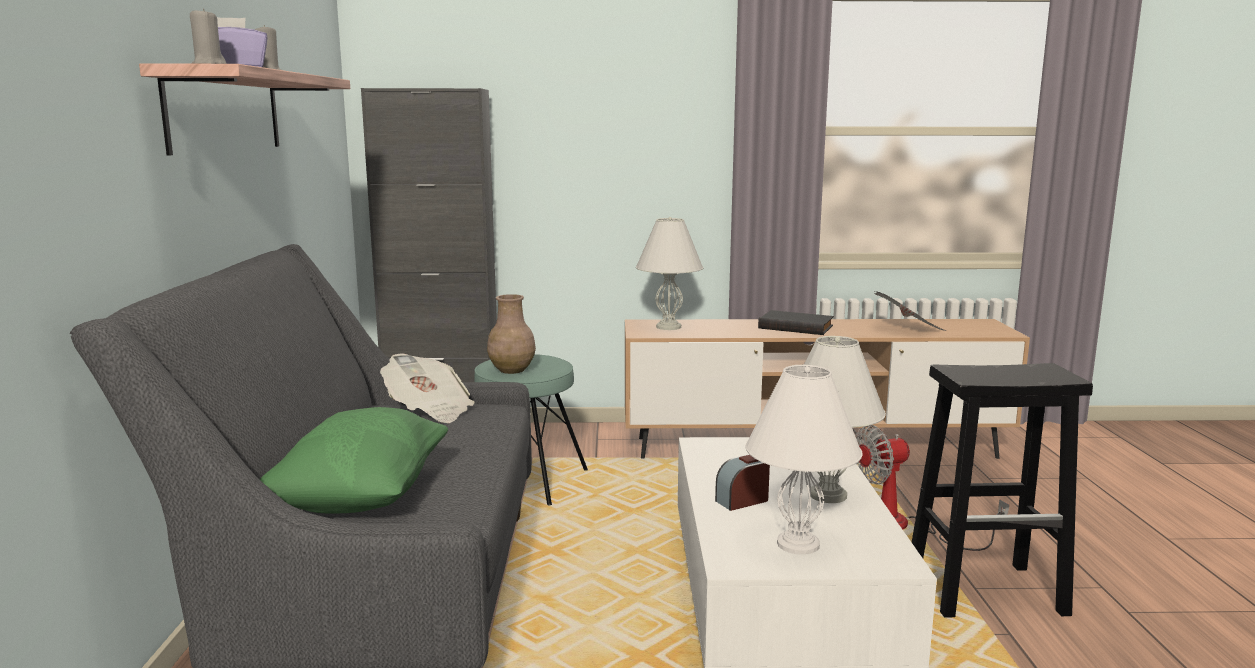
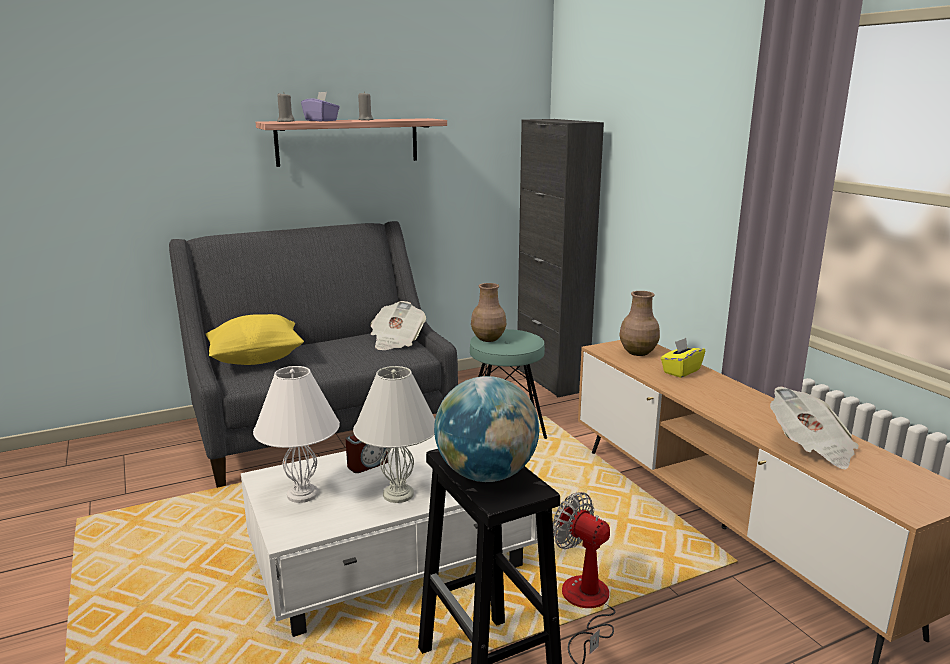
camera: 65 degrees right, 5 degrees up
green pillow [260,407,448,514] -> yellow pillow [206,314,304,365]
white table lamp [636,217,703,330] -> brown vase [620,291,660,356]
alarm clock [715,454,770,511] -> alarm clock turned 105 degrees clockwise [346,435,388,473]
black book [758,310,834,335] -> none
none -> globe [434,376,539,482]
none -> yellow tissue box [661,338,705,378]

